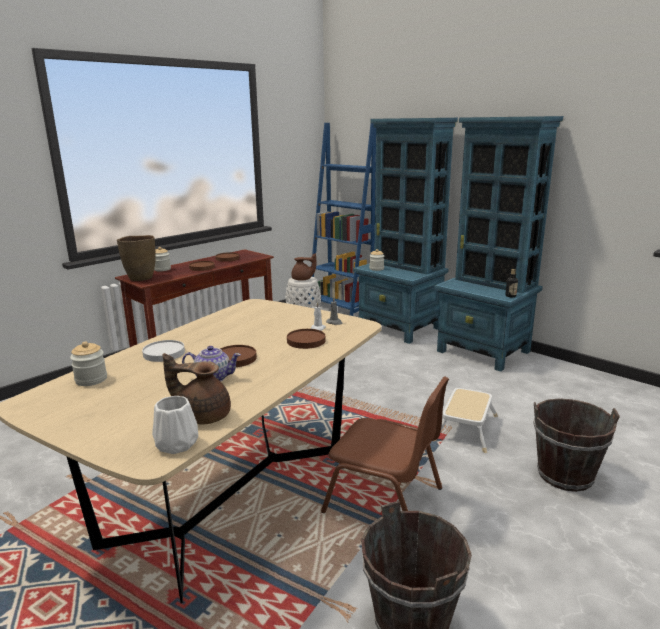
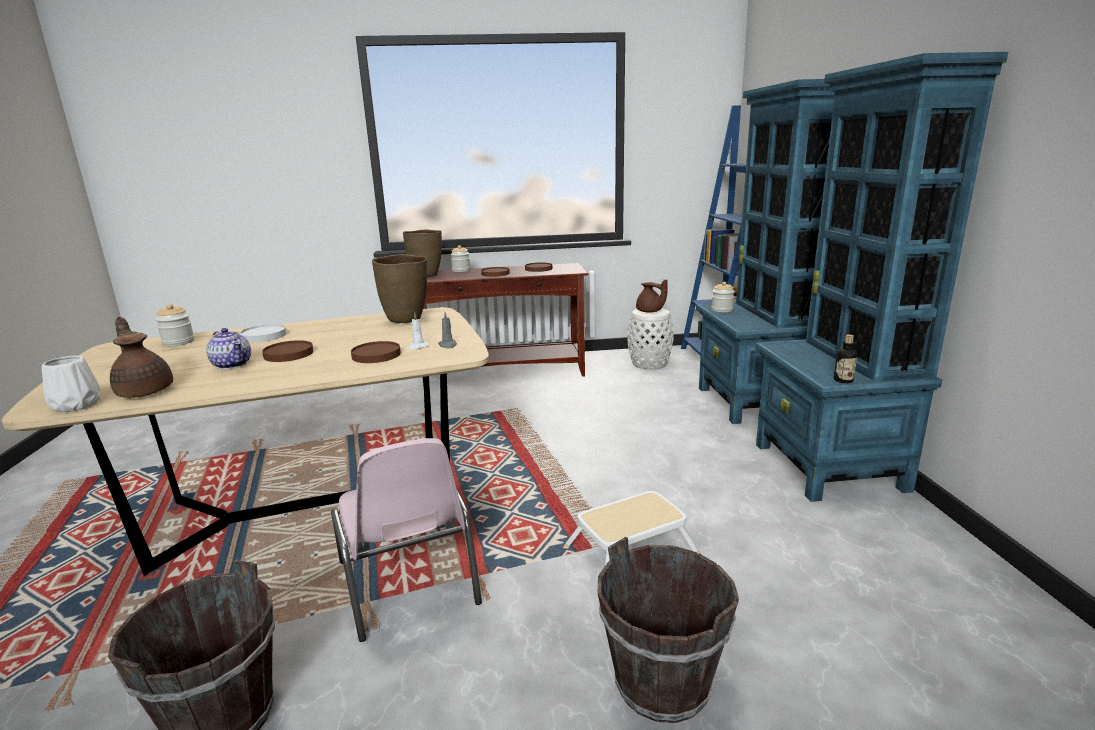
camera: 40 degrees right, 0 degrees up
brown chair [321,377,449,513] -> pink chair [331,438,482,642]
none -> brown vase [372,254,427,323]

